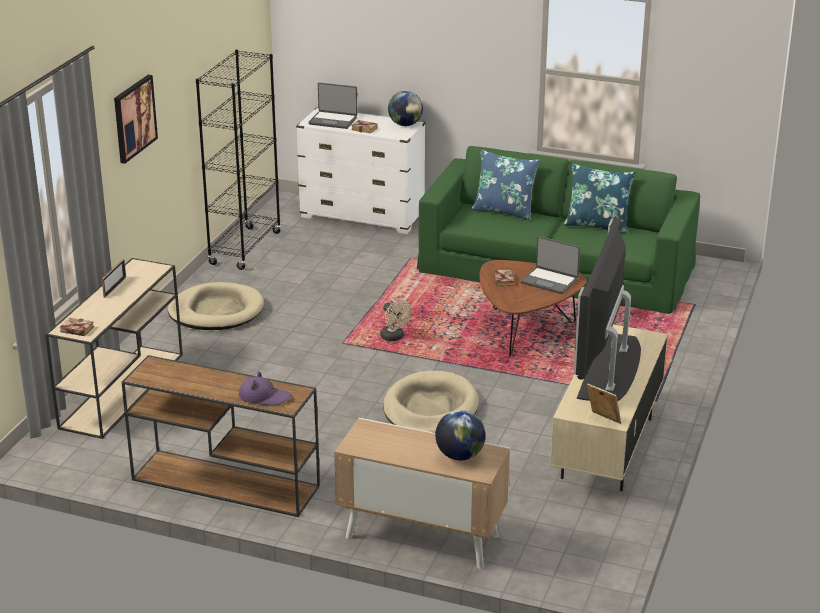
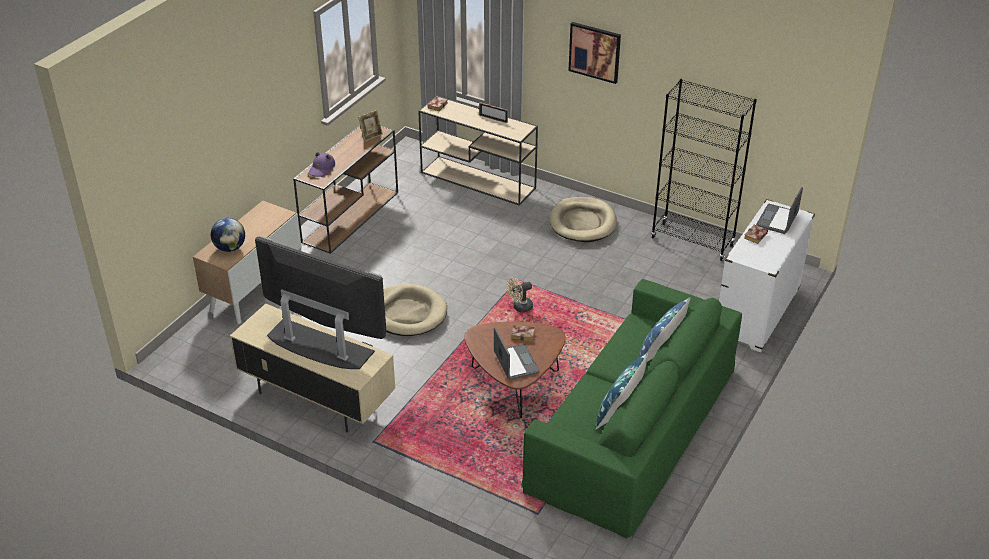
camera: 100 degrees right, 10 degrees up
globe [388,91,423,126] -> none
laptop [521,236,580,294] -> laptop turned 120 degrees clockwise [494,327,540,380]
picture frame [587,383,621,424] -> picture frame moved to [358,110,383,142]

